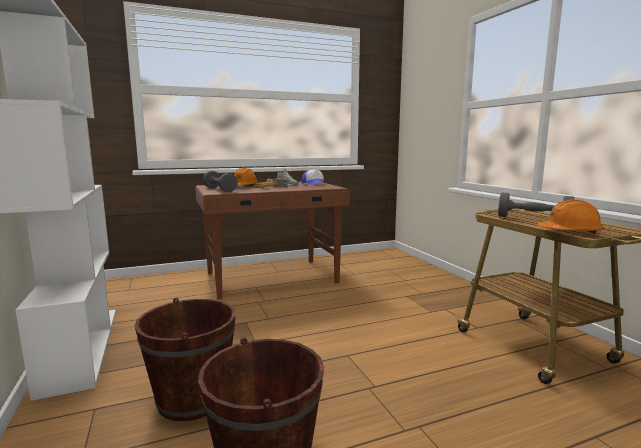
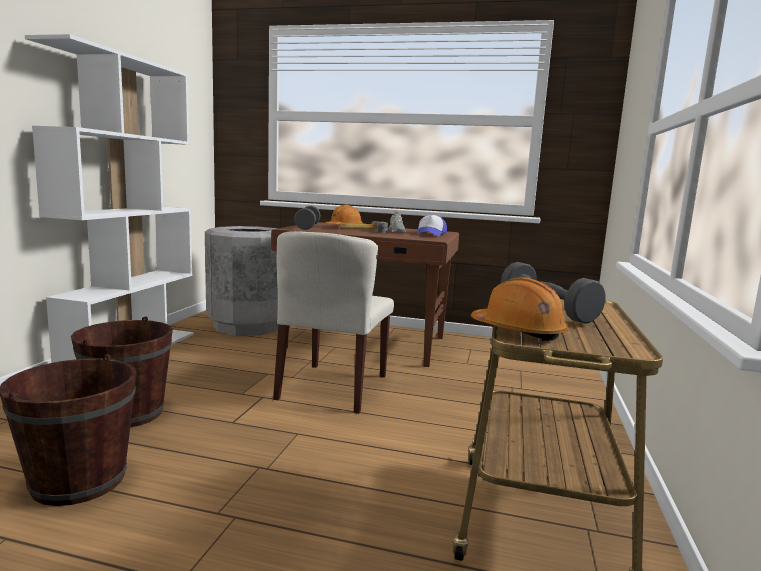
camera: 35 degrees right, 0 degrees up
none -> grey trash can [205,226,278,336]
none -> beige chair [273,231,394,414]

